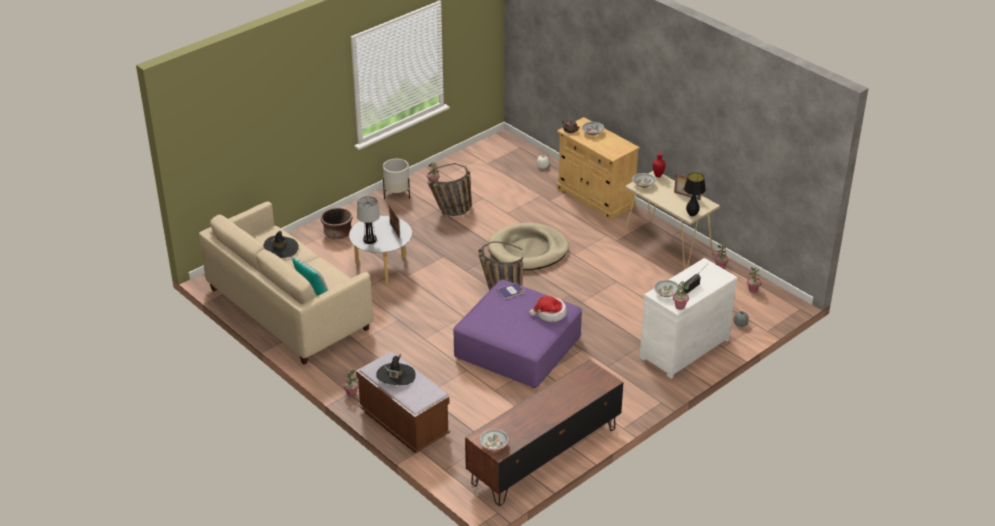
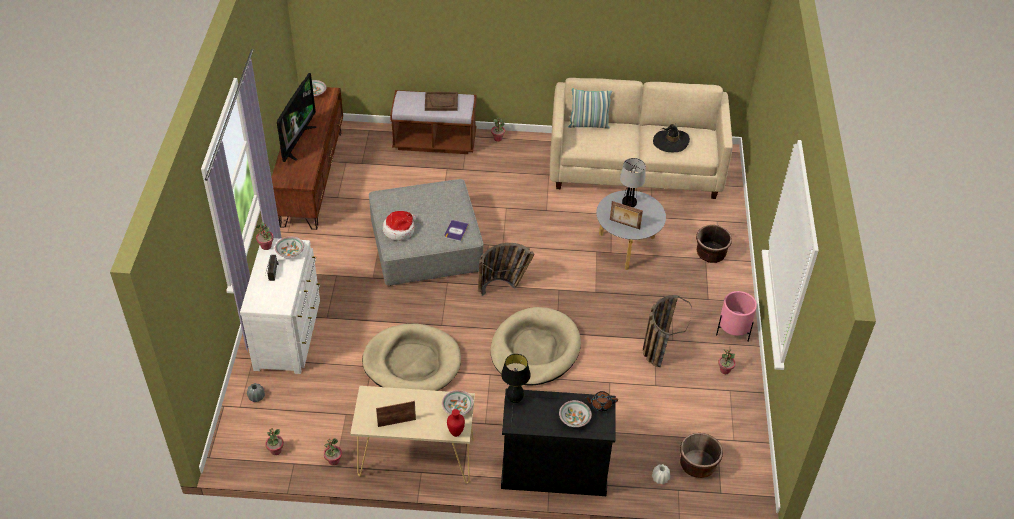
camera: 135 degrees right, 10 degrees up
black hat [376,354,416,385] -> brown tray [425,92,458,111]
white planter [383,159,410,199] -> pink planter [716,291,757,342]
purple ottoman [453,280,582,388] -> grey ottoman [369,179,484,286]
beige cabinet [557,117,640,220] -> black cabinet [501,389,616,496]
black table lamp [684,173,706,216] -> black table lamp moved to [501,354,531,403]
none -> television [277,73,317,162]
none -> beige dog bed [362,323,461,391]
none -> brown planter [680,433,723,478]

